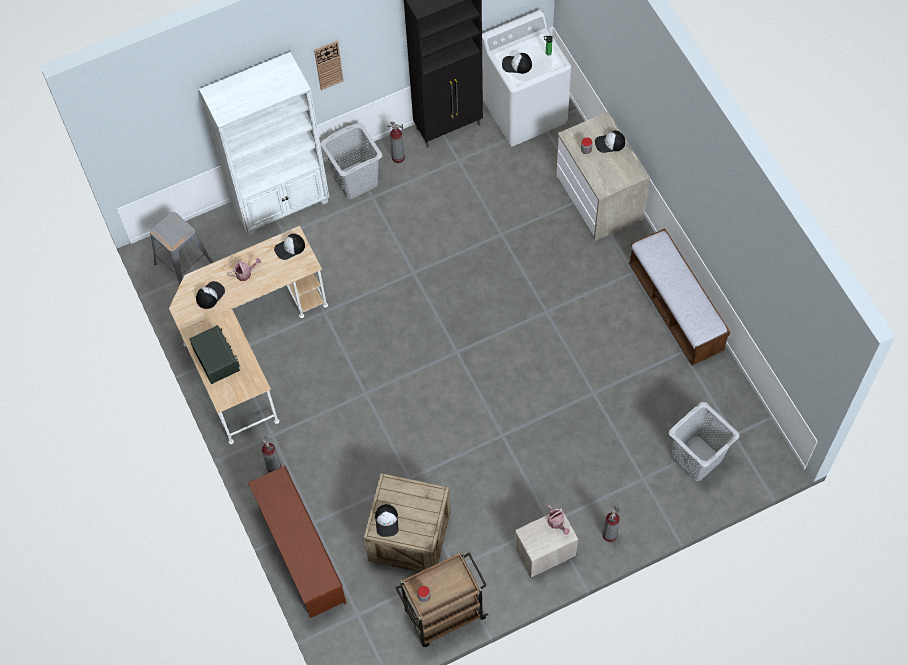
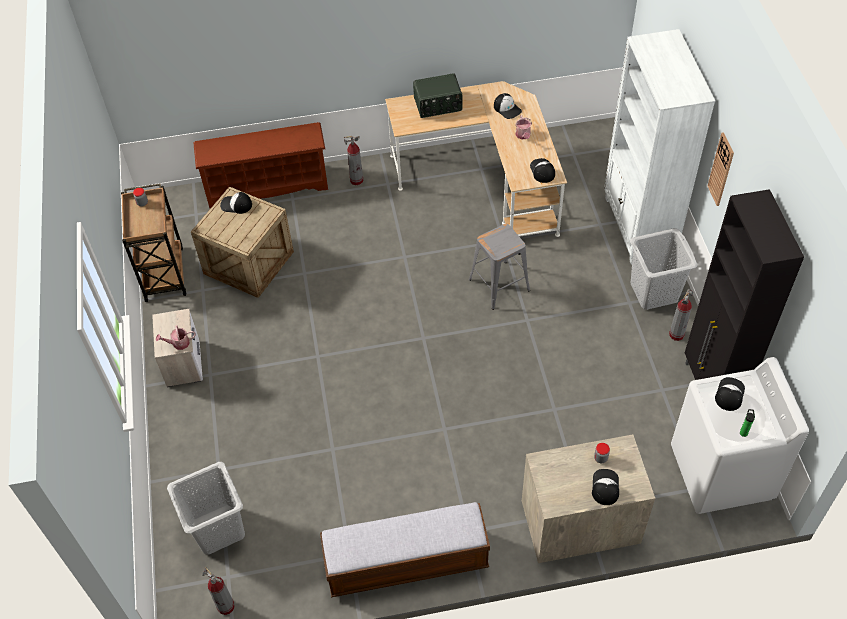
camera: 105 degrees right, 10 degrees down
grey stool [150,212,213,284] -> grey stool moved to [469,224,530,310]
fire extinguisher [602,505,620,542] -> fire extinguisher moved to [202,567,235,615]

